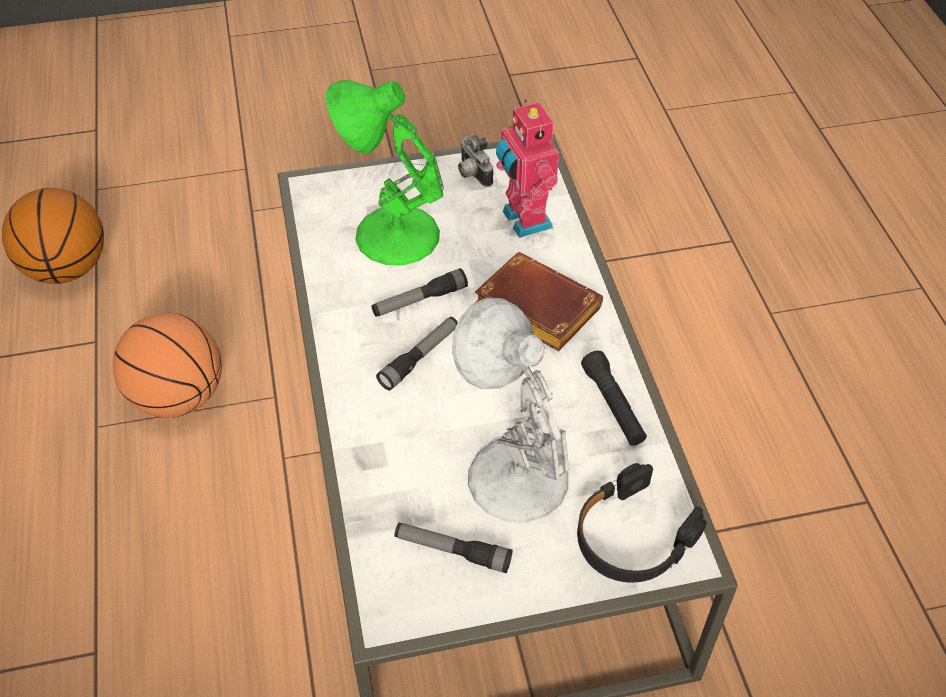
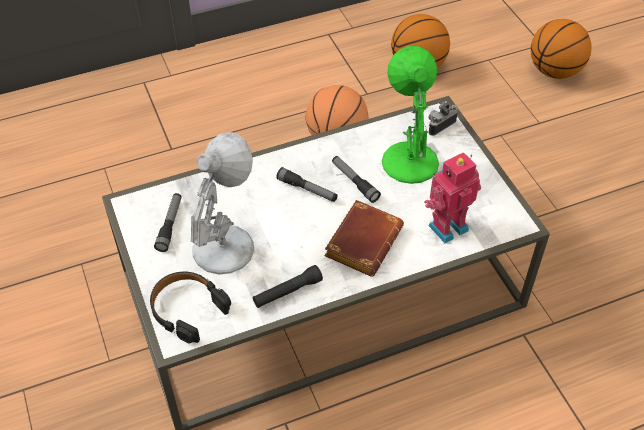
camera: 80 degrees right, 0 degrees up
camera [458,135,493,187] -> camera moved to [428,101,458,136]
none -> basketball [531,19,592,79]

